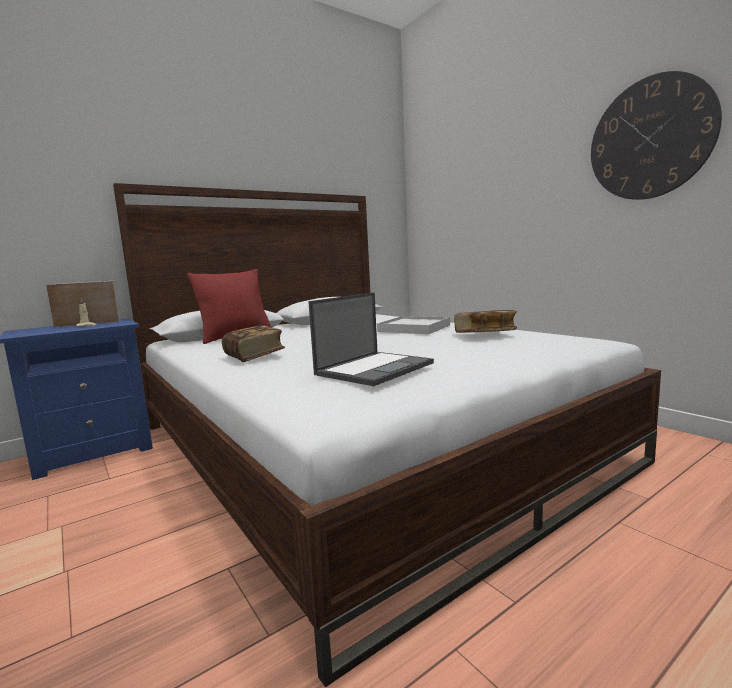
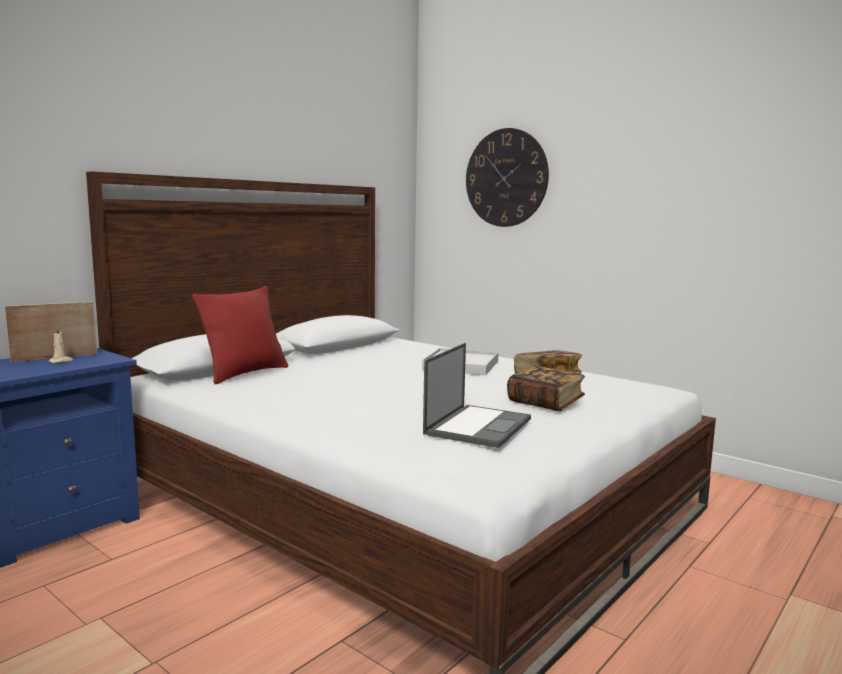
camera: 15 degrees left, 0 degrees up
book [222,325,285,362] -> book moved to [507,366,585,411]
wall clock [591,71,722,200] -> wall clock moved to [466,128,549,227]

